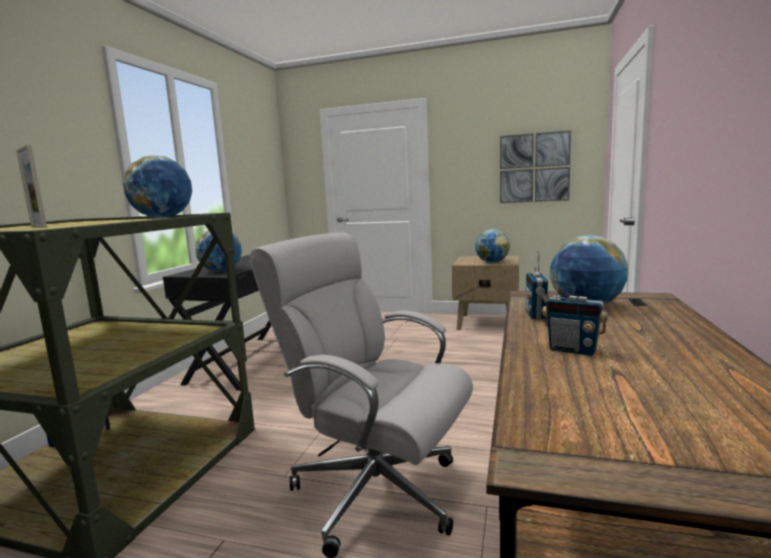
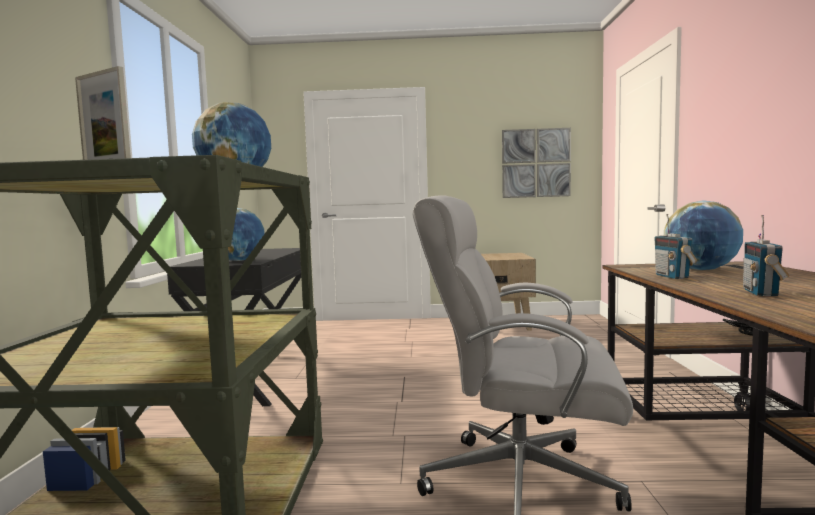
camera: 15 degrees left, 5 degrees down
globe [475,229,510,263] -> none
radio [542,270,608,356] -> radio turned 90 degrees clockwise [743,215,789,296]

